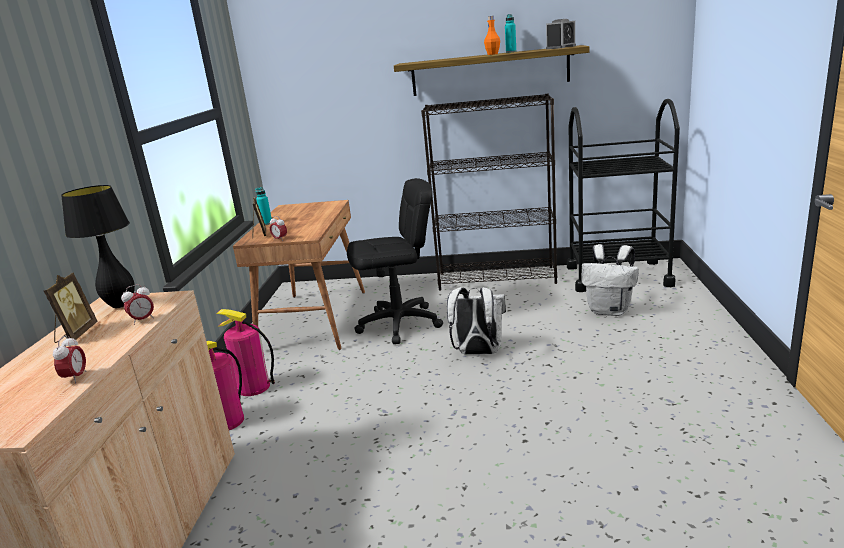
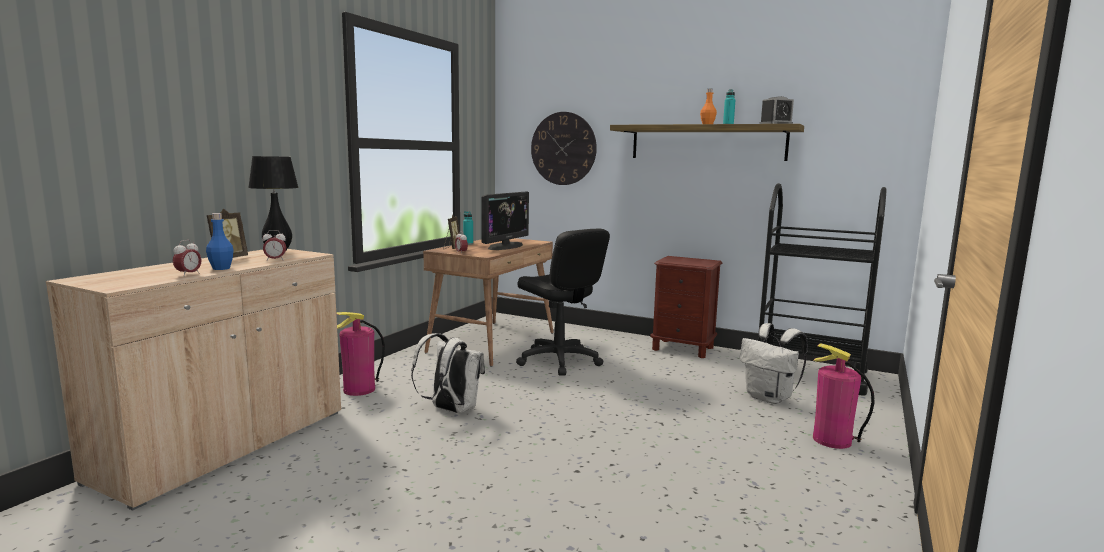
camera: 20 degrees right, 10 degrees down
fire extinguisher [216,309,275,396] -> fire extinguisher moved to [813,344,875,449]
black office chair [347,178,443,344] -> black office chair turned 45 degrees clockwise [516,229,610,376]
black bookcase [421,94,557,291] -> brown nightstand [650,256,722,358]
white backpack [447,287,506,355] -> white backpack moved to [411,333,485,413]
none -> blue bottle [206,213,234,270]
none -> monitor [481,191,529,250]
none -> wall clock [531,112,597,185]

